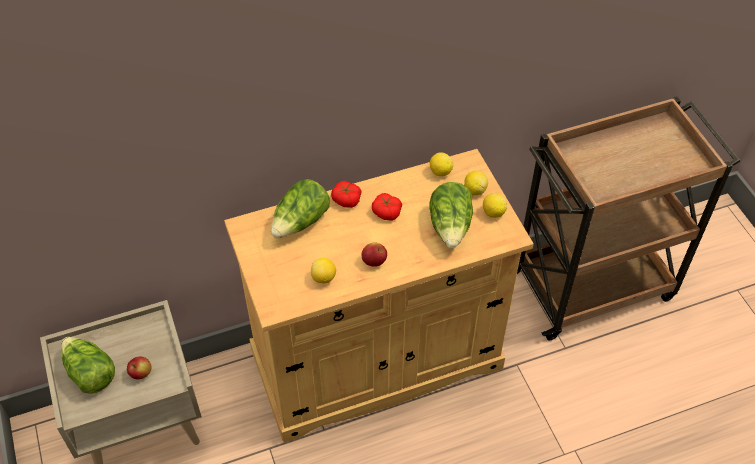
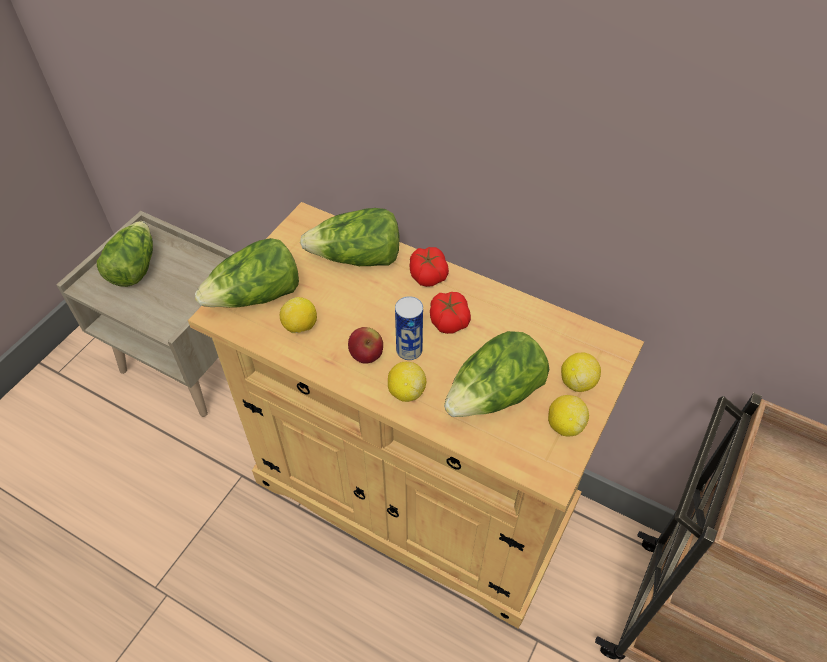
camera: 50 degrees right, 0 degrees up
apple [127,356,151,380] -> none
lemon [430,152,453,176] -> lemon moved to [388,362,426,402]
none -> lettuce [195,238,299,308]
none -> can [395,296,423,360]

